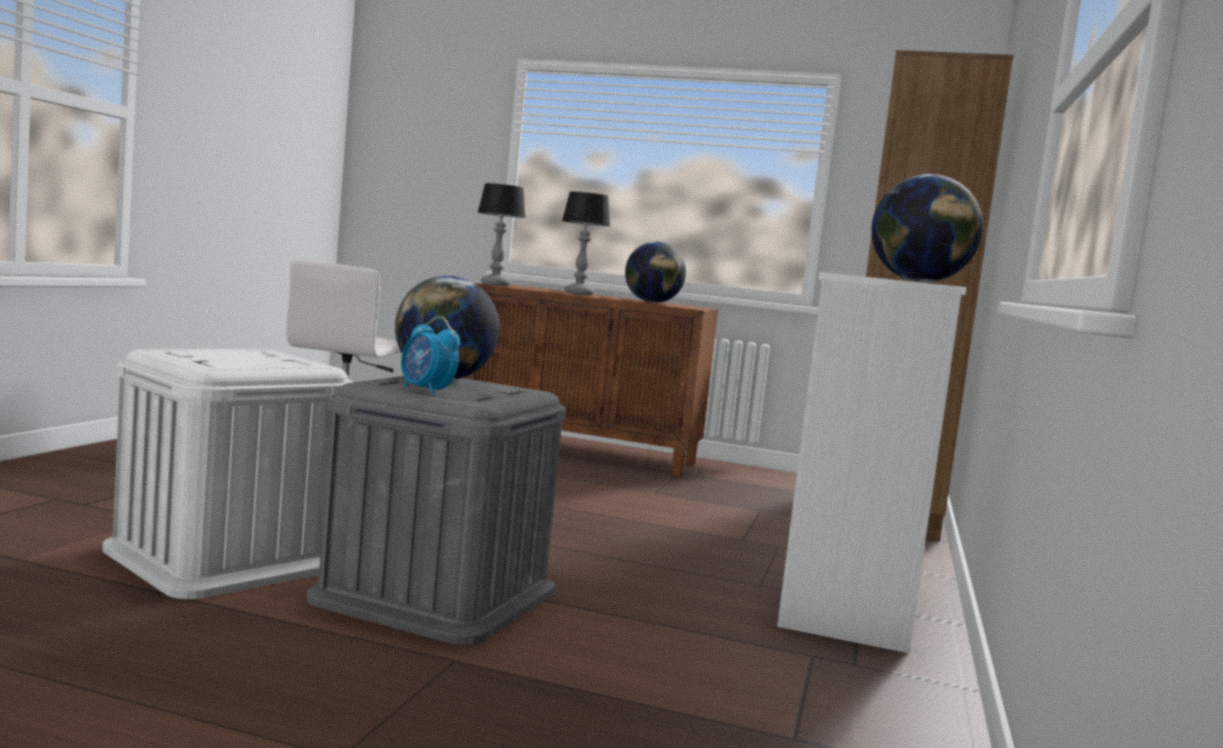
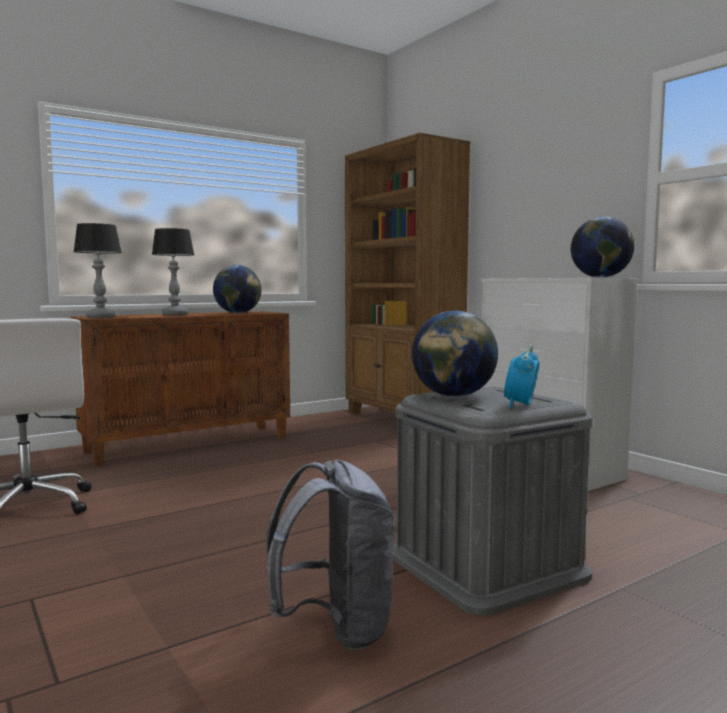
camera: 50 degrees left, 0 degrees up
white storage box [102,349,353,599] -> grey backpack [266,460,395,650]
alarm clock [401,316,460,395] -> alarm clock turned 120 degrees clockwise [504,344,539,408]

